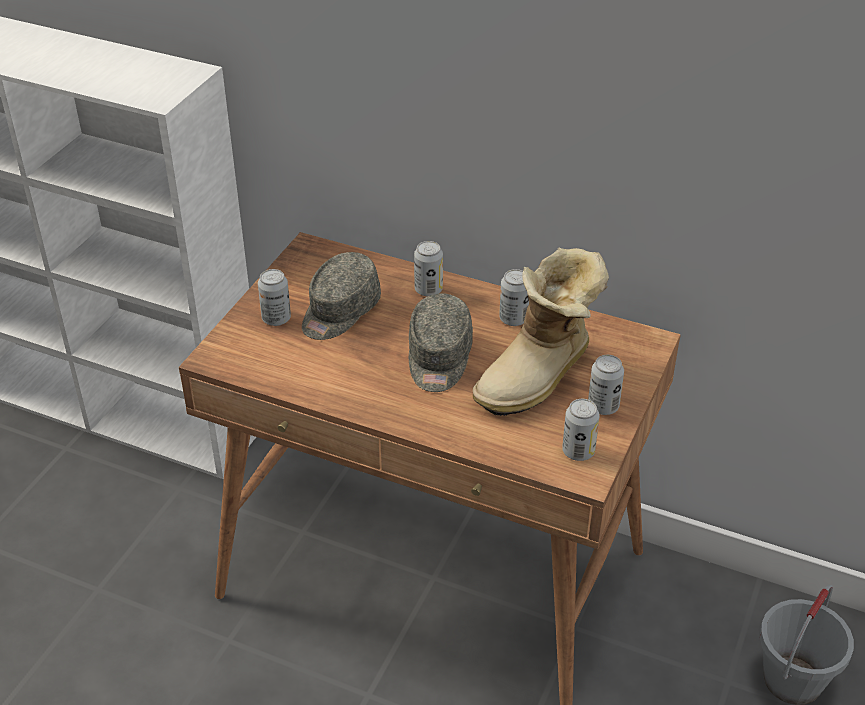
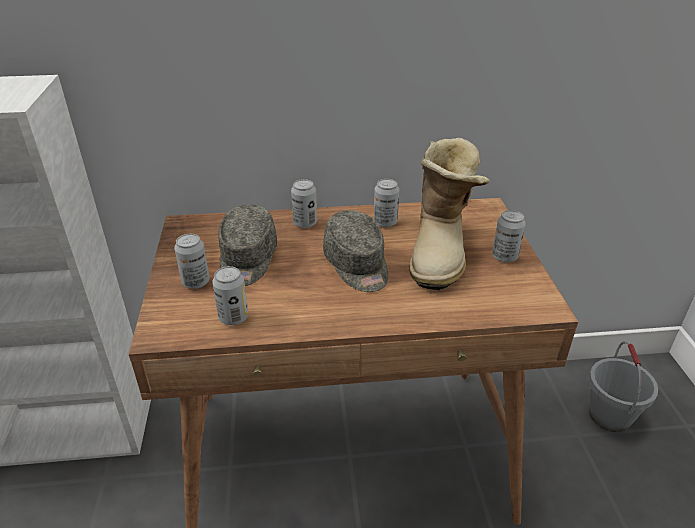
camera: 30 degrees left, 5 degrees down
can [562,399,599,461] -> can moved to [212,266,248,325]

